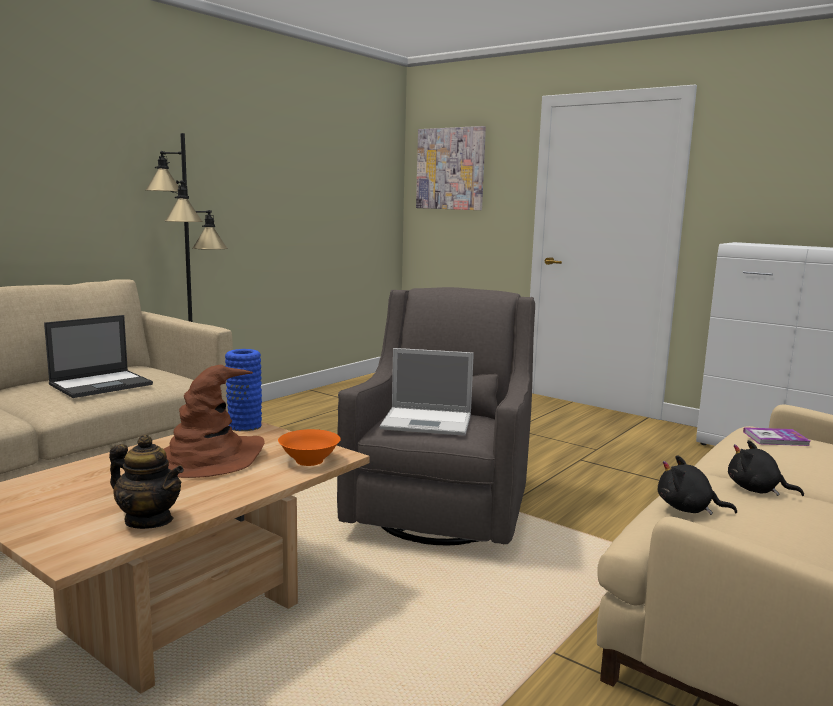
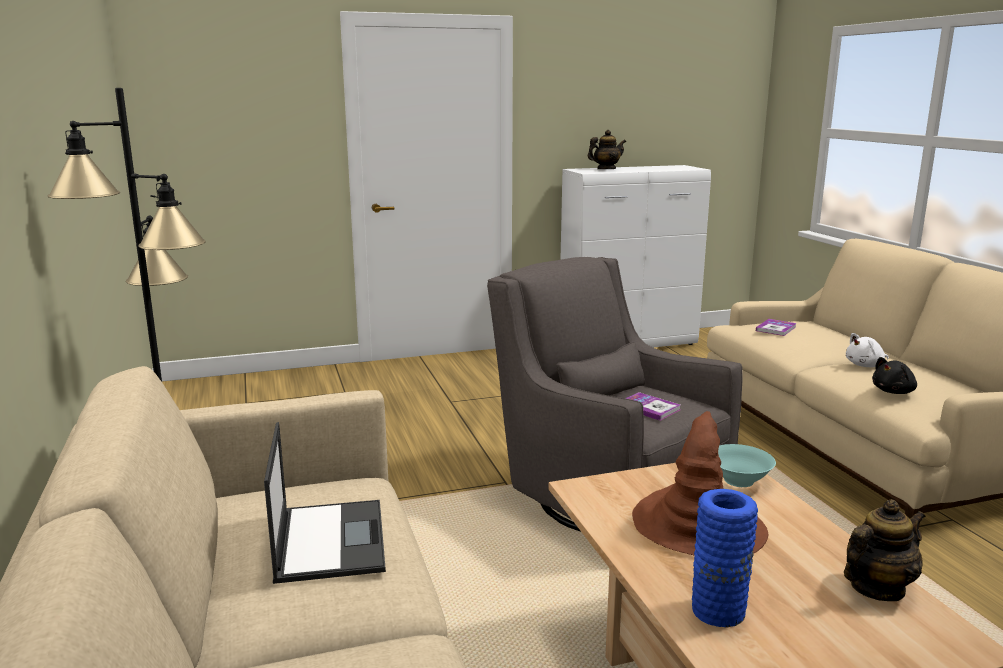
camera: 55 degrees left, 5 degrees up
blue vase [225,349,262,431] -> blue vase moved to [692,489,758,627]
orange bowl [278,429,341,466] -> turquoise bowl [718,444,776,487]
laptop [380,348,474,436] -> book [625,392,680,421]
picture [416,126,486,210] -> none
black plush toy [728,440,804,496] -> white plush toy [846,333,889,367]
none -> teapot [588,130,626,169]

